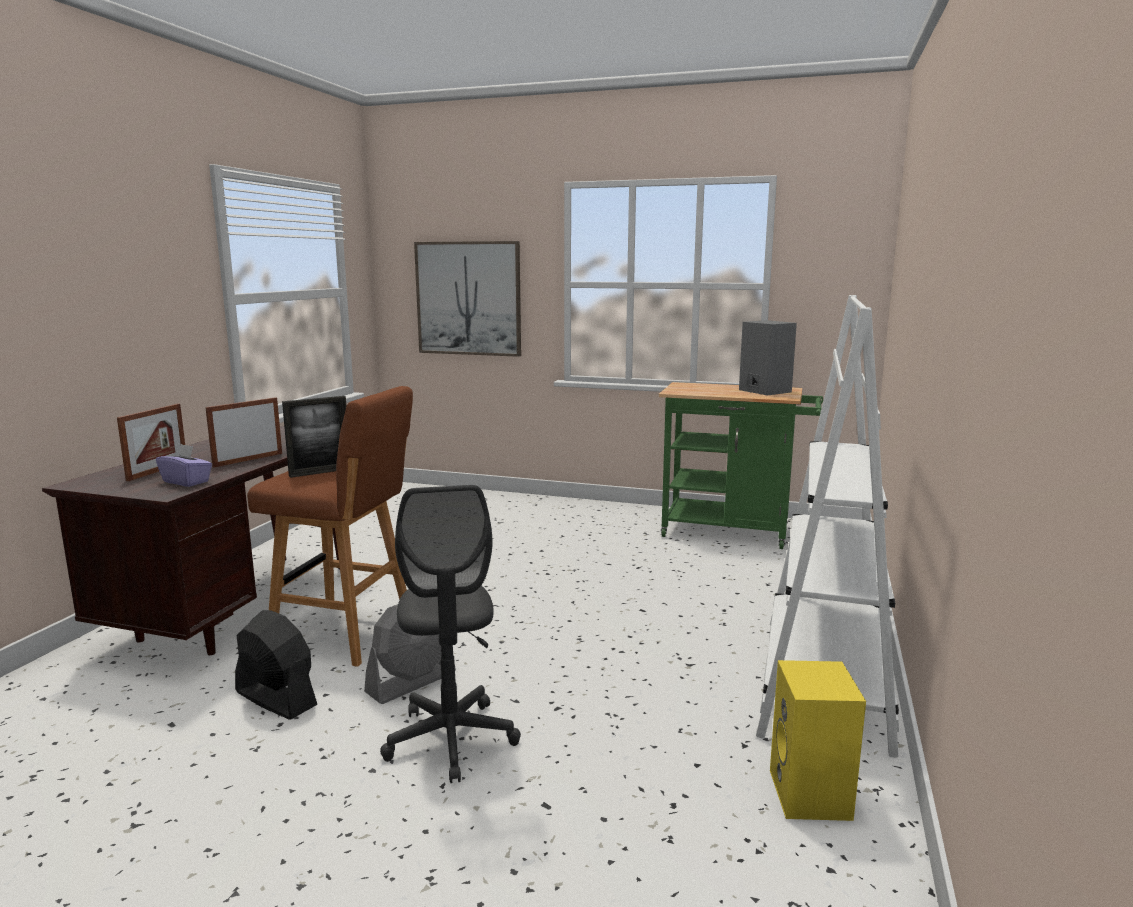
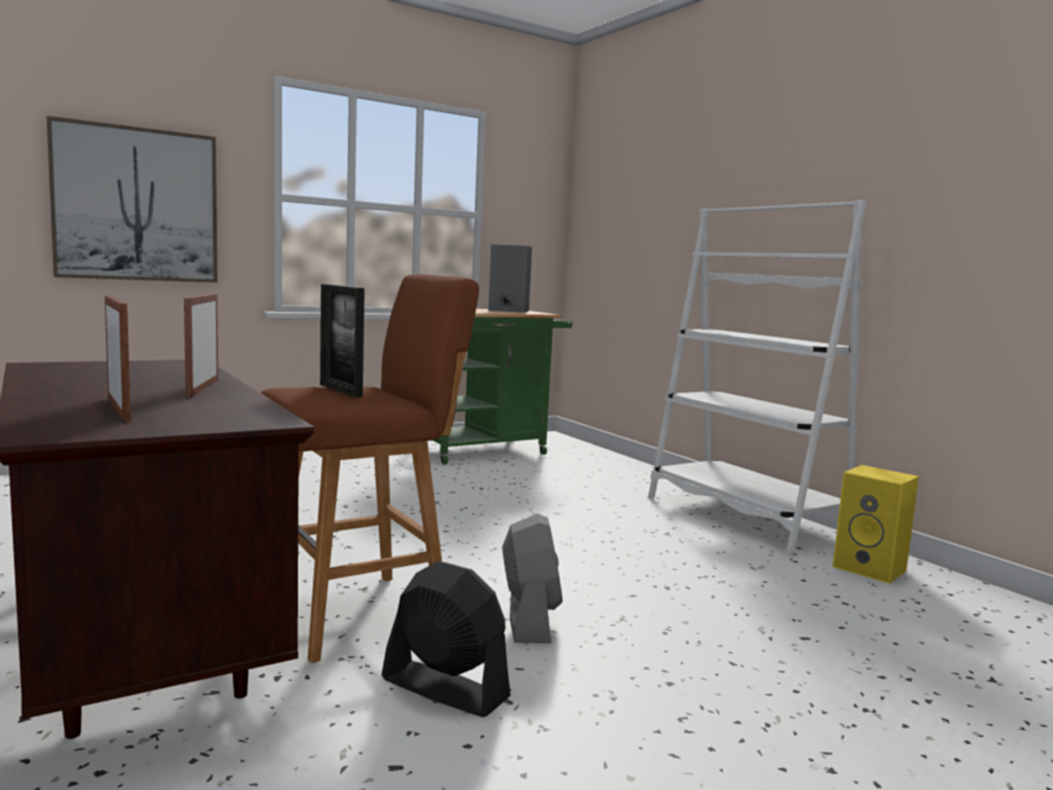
camera: 50 degrees left, 5 degrees down
purple tissue box [156,444,212,487] -> none
black fan [235,610,317,720] -> black fan turned 45 degrees clockwise [382,561,511,717]
picture frame [282,396,346,478] -> picture frame turned 135 degrees clockwise [320,284,365,397]
grey office chair [380,485,521,783] -> none

